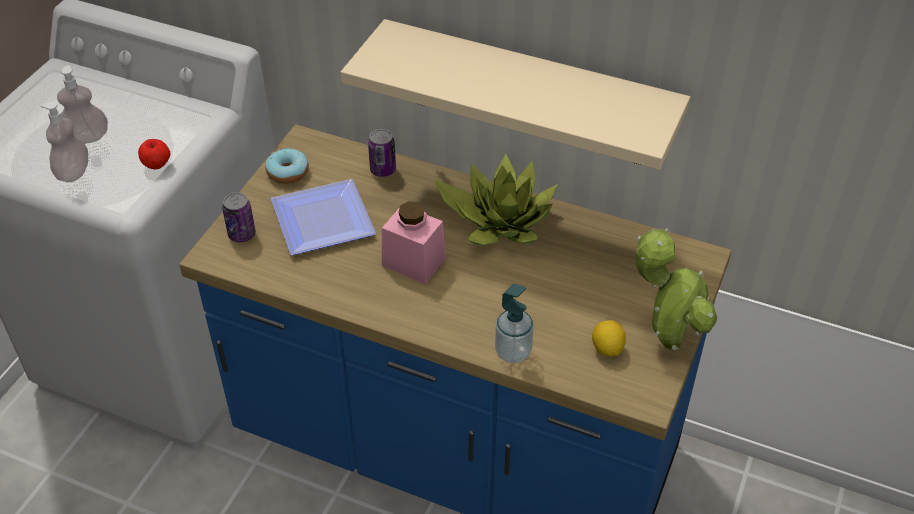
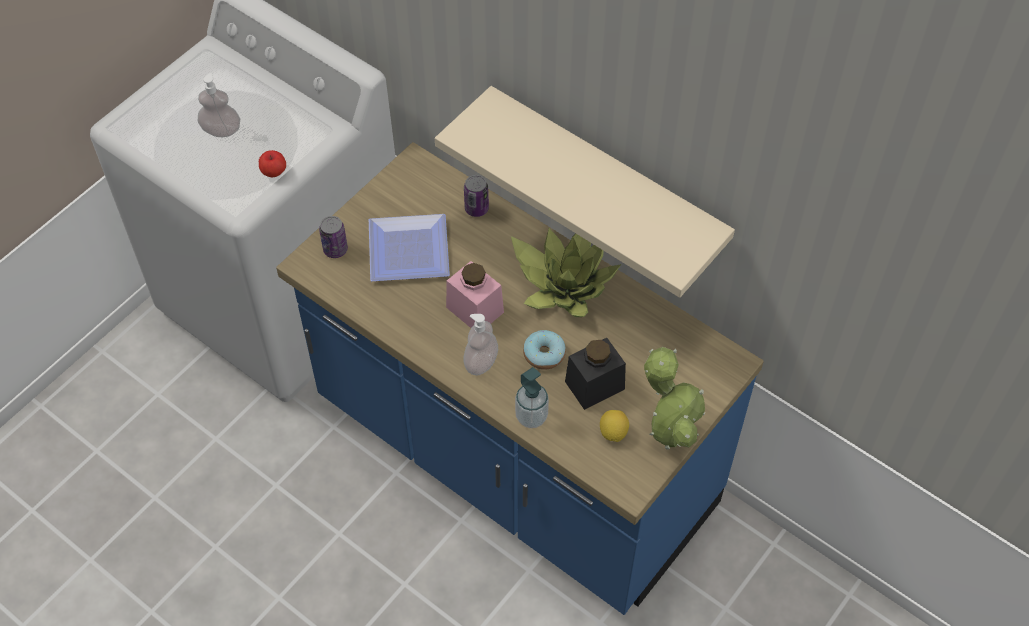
camera: 15 degrees right, 10 degrees up
soap dispenser [41,102,88,182] -> soap dispenser moved to [463,314,498,376]
donut [265,149,309,184] -> donut moved to [523,330,566,370]
none -> black jar [565,338,626,410]

